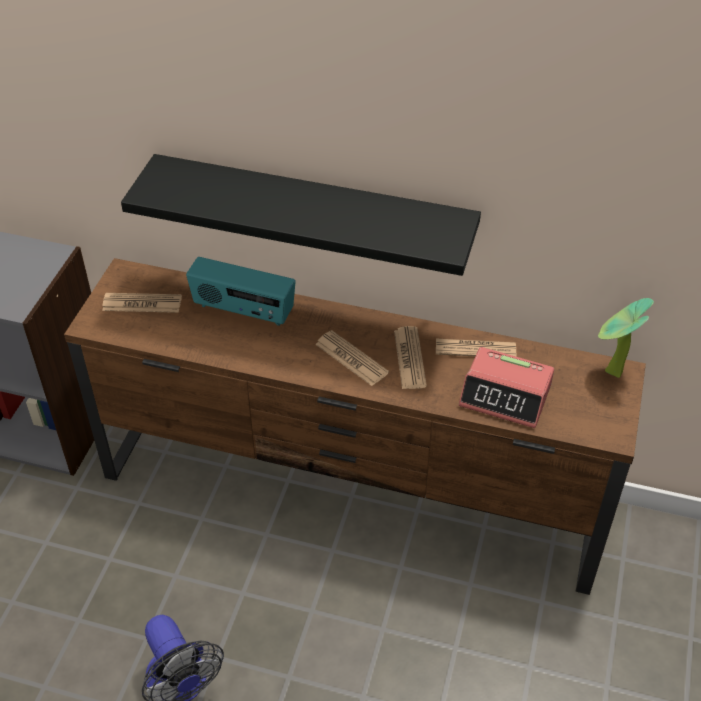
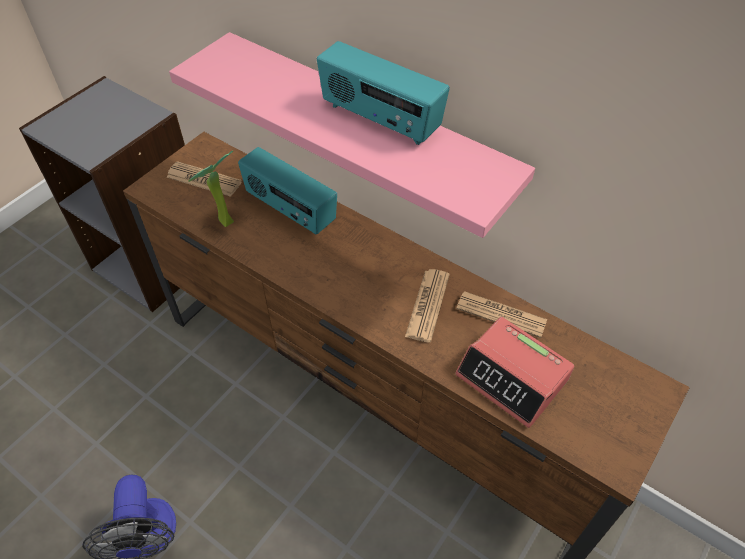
camera: 20 degrees right, 5 degrees up
black shelf [121,154,481,276] -> pink shelf [169,32,535,238]
newspaper [315,330,389,386] -> none
potted plant [598,298,654,378] -> potted plant moved to [188,151,234,227]
none -> radio [317,41,450,145]

